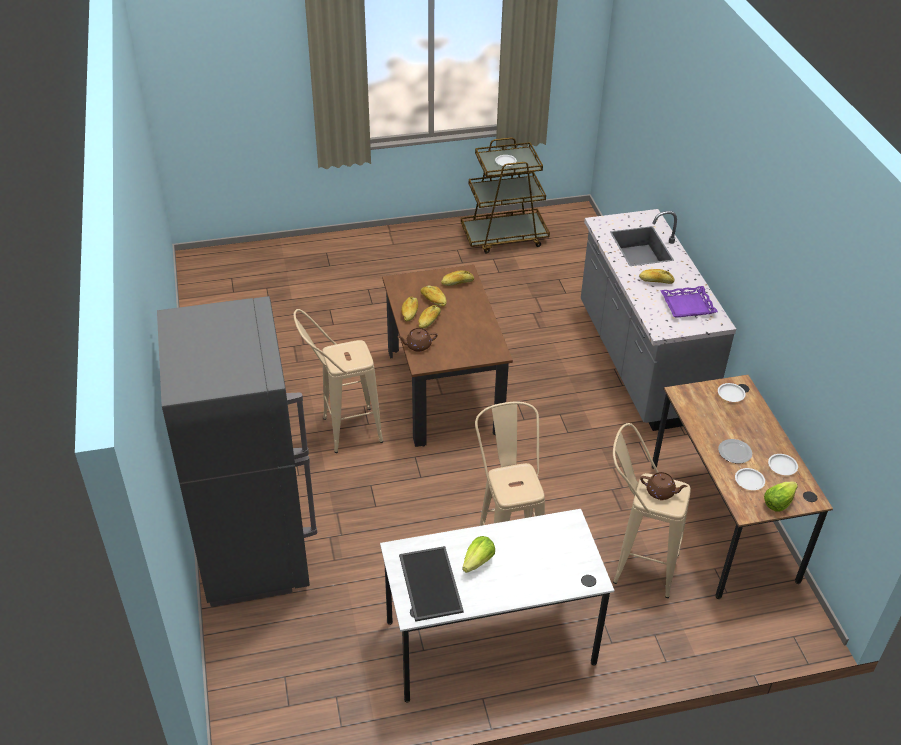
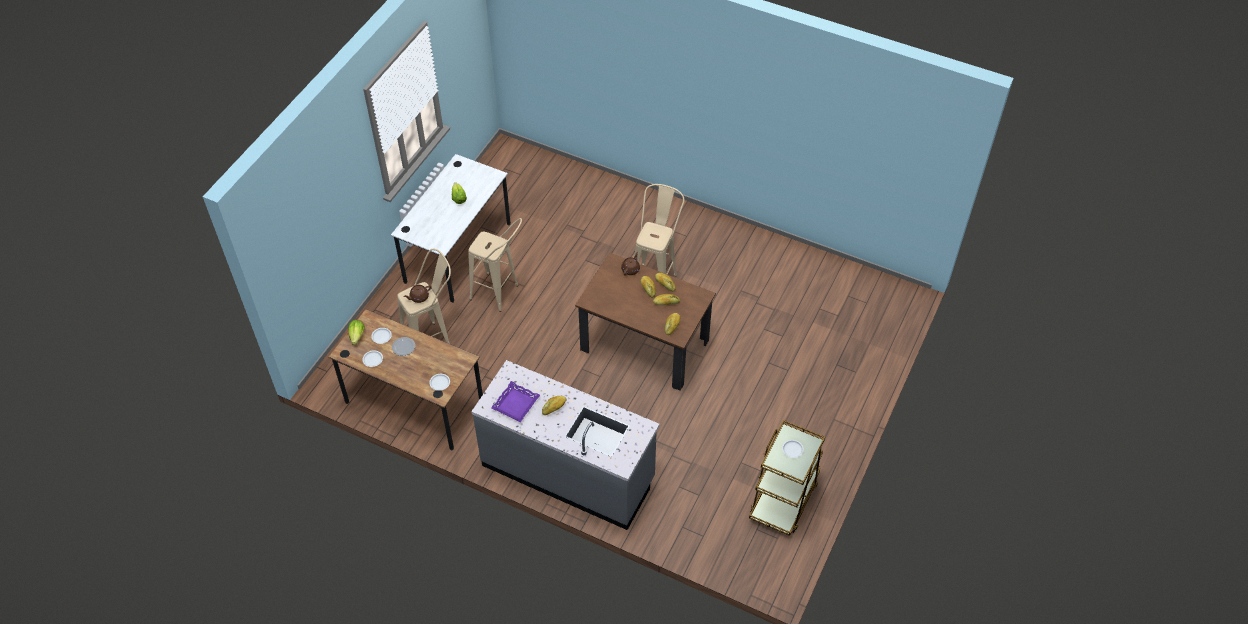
camera: 130 degrees right, 10 degrees up
grey fridge [157,296,317,607] -> none
tray [399,546,464,622] -> none

